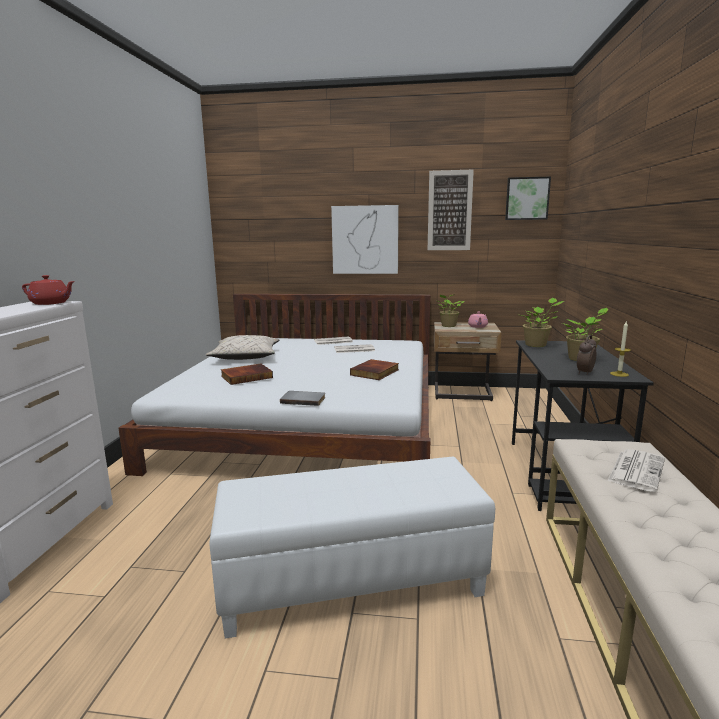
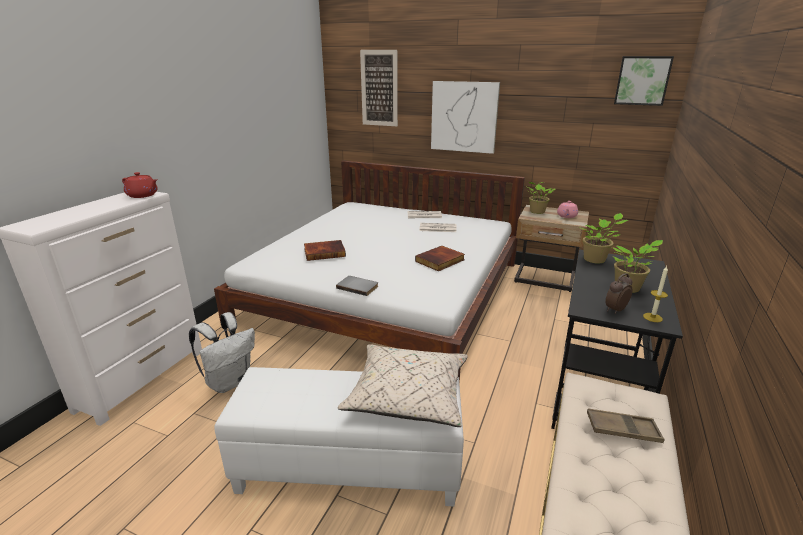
camera: 15 degrees right, 10 degrees up
beige pillow [206,335,279,360] -> beige pillow moved to [338,344,468,427]
picture [428,170,474,250] -> picture moved to [360,50,398,126]
newspaper [608,449,665,492] -> brown tray [587,408,665,443]
none -> white backpack [189,312,255,393]

